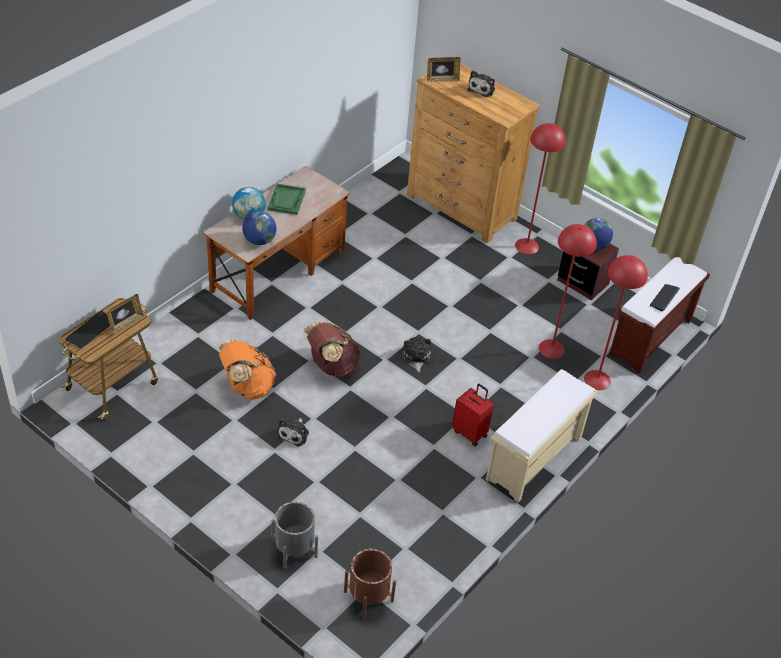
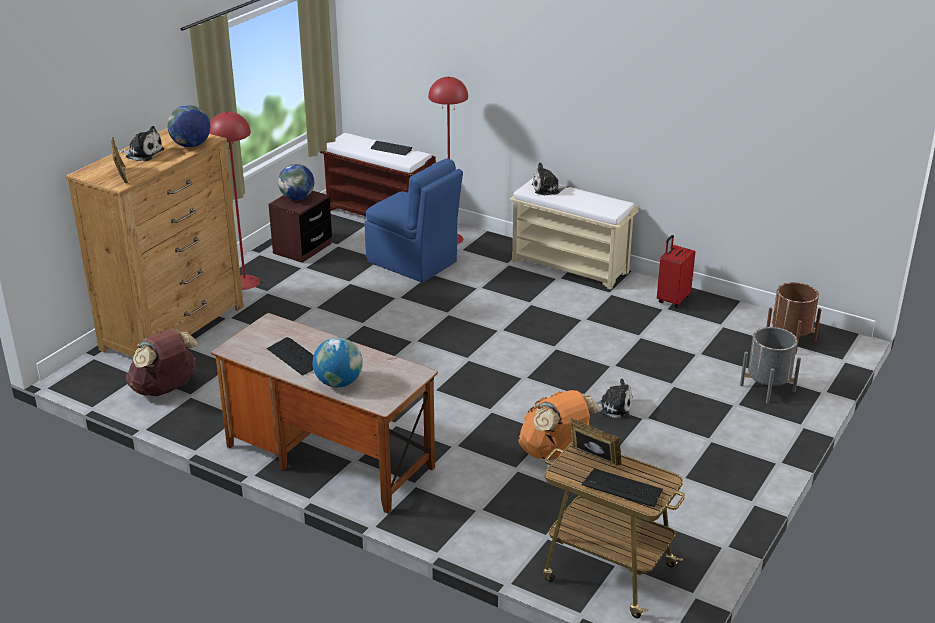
camera: 95 degrees left, 15 degrees down
globe [242,211,277,245] -> globe moved to [167,105,210,147]
green tray [268,184,306,215] -> keyboard [267,337,313,376]
brown backpack [304,321,361,378] -> brown backpack moved to [126,329,199,396]
plush toy [403,337,431,372] -> plush toy moved to [532,163,569,195]
red suitcase [452,384,494,446] -> red suitcase moved to [657,235,695,308]
red floor lamp [539,224,597,359] -> blue chair [365,158,463,282]

